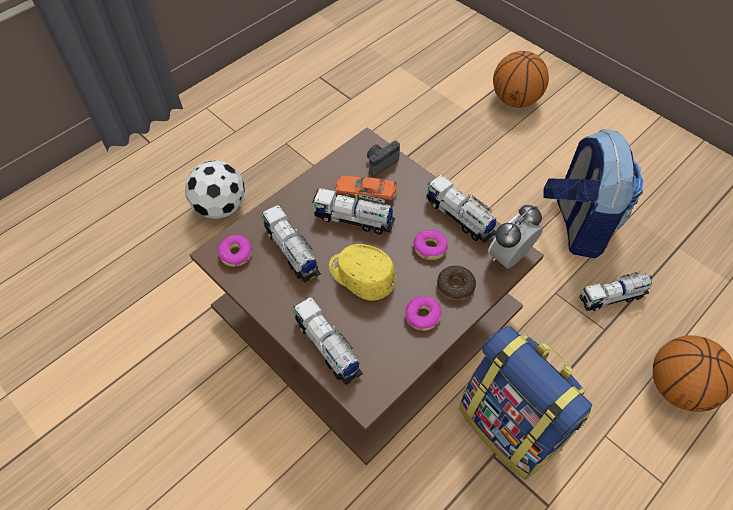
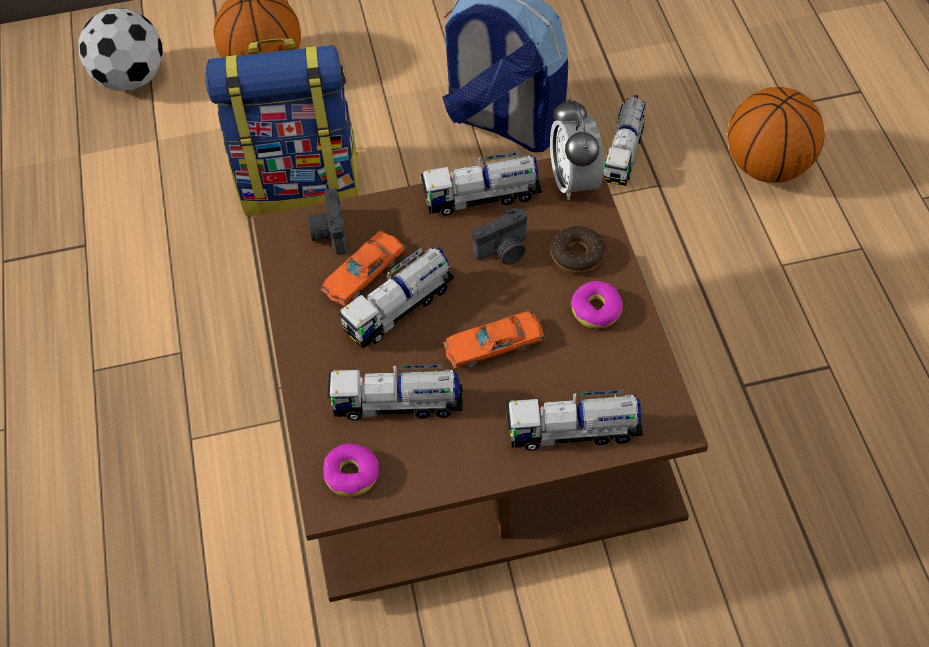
camera: 55 degrees left, 0 degrees up
football [185,160,245,219] -> football moved to [78,8,163,90]
yellow cap [329,244,396,301] -> orange toy car [443,311,546,369]
donut [413,230,448,260] -> camera [472,208,527,265]
backpack [459,326,592,480] -> backpack moved to [205,38,359,216]

